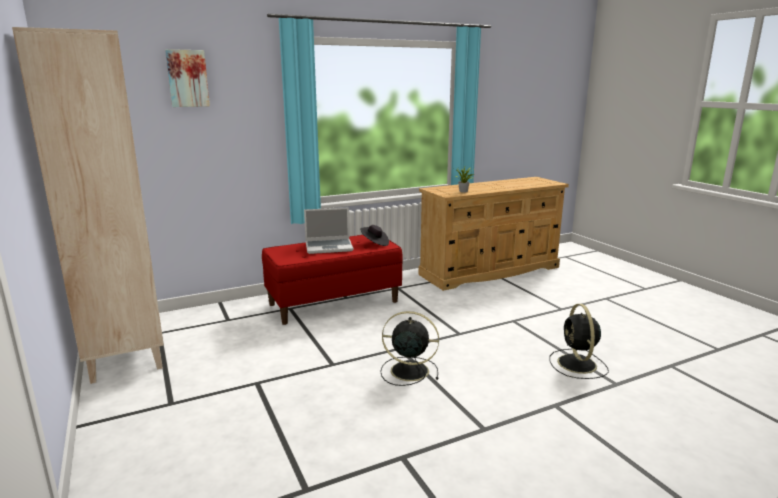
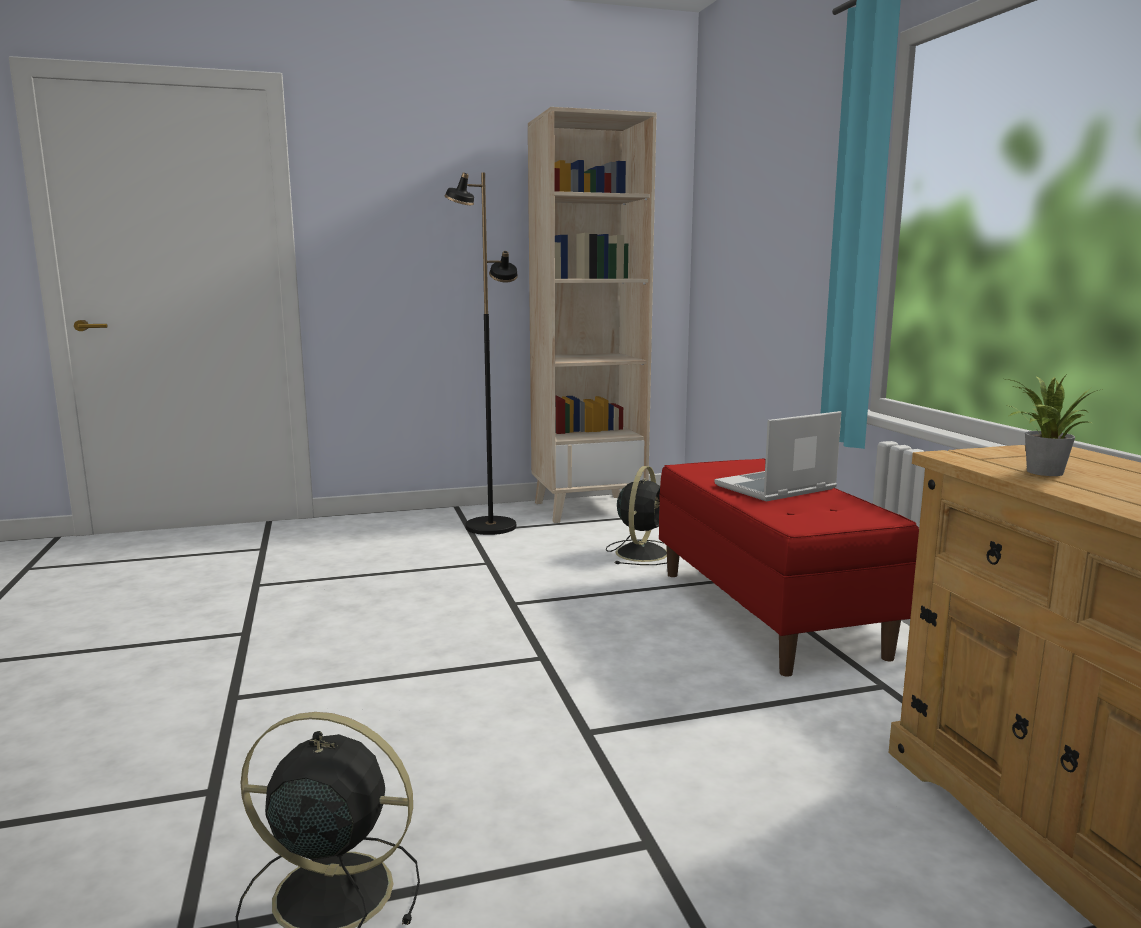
camera: 100 degrees right, 5 degrees down
picture [165,49,210,107] -> none
laptop [304,208,354,254] -> laptop turned 60 degrees clockwise [714,411,841,501]
black hat [360,225,389,246] -> none
black fan [381,311,439,386] -> black fan moved to [606,466,667,565]
none -> black floor lamp [444,173,518,535]

